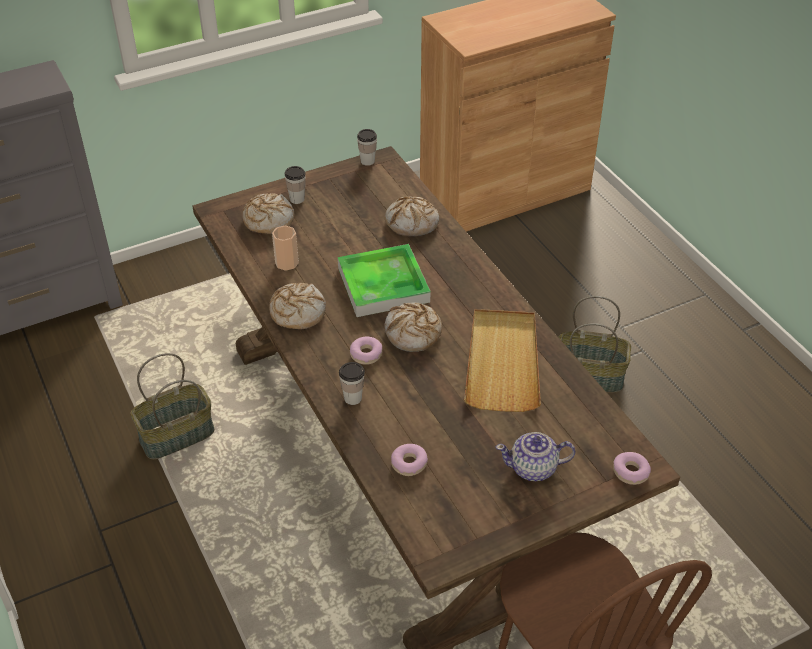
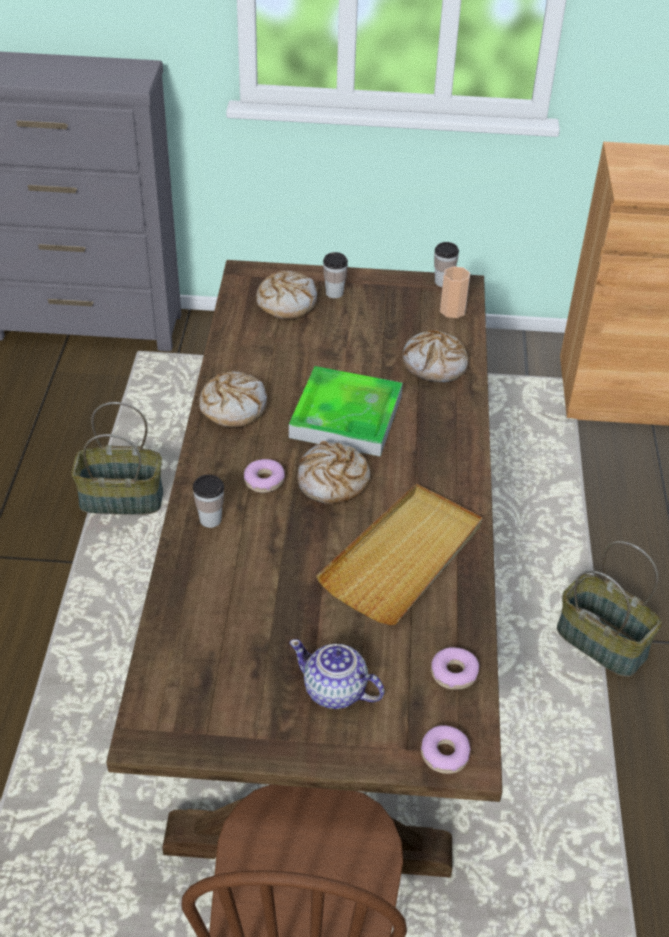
camera: 30 degrees right, 0 degrees up
cup [272,225,299,271] -> cup moved to [440,266,470,318]
donut [391,444,428,476] -> donut moved to [431,647,479,690]

